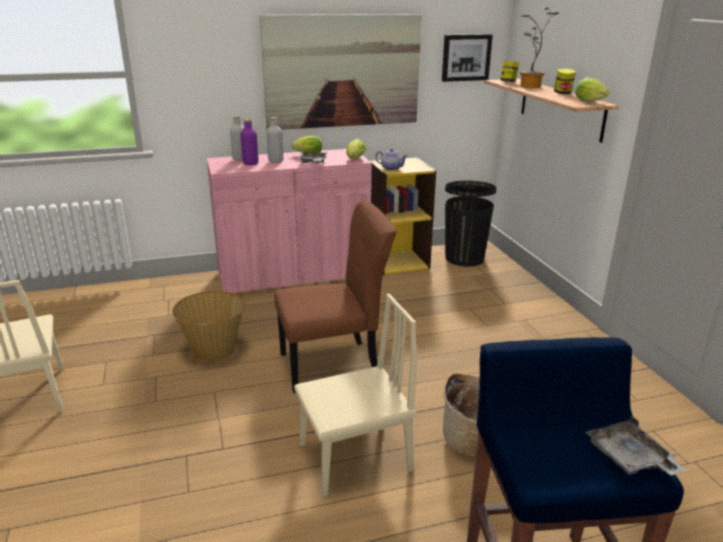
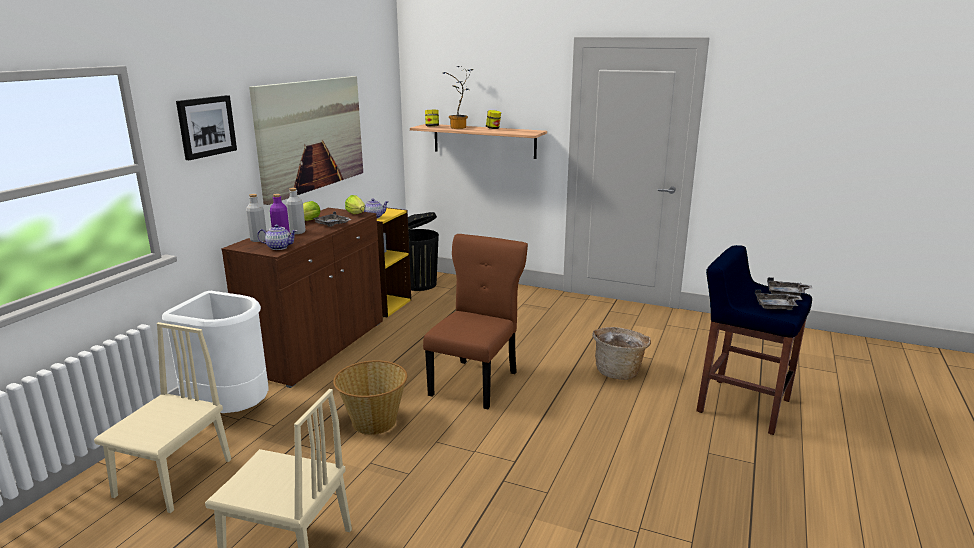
camera: 50 degrees left, 5 degrees down
pink cabinet [207,149,372,293] -> brown cabinet [221,208,383,388]
beige chair [294,294,417,497] -> beige chair moved to [94,322,231,513]
picture [442,34,493,82] -> picture moved to [176,95,237,160]
lettuce [575,78,609,102] -> none
none -> white trash can [162,291,268,413]
none -> teapot [257,224,297,250]
none -> grey tray [755,290,802,310]

